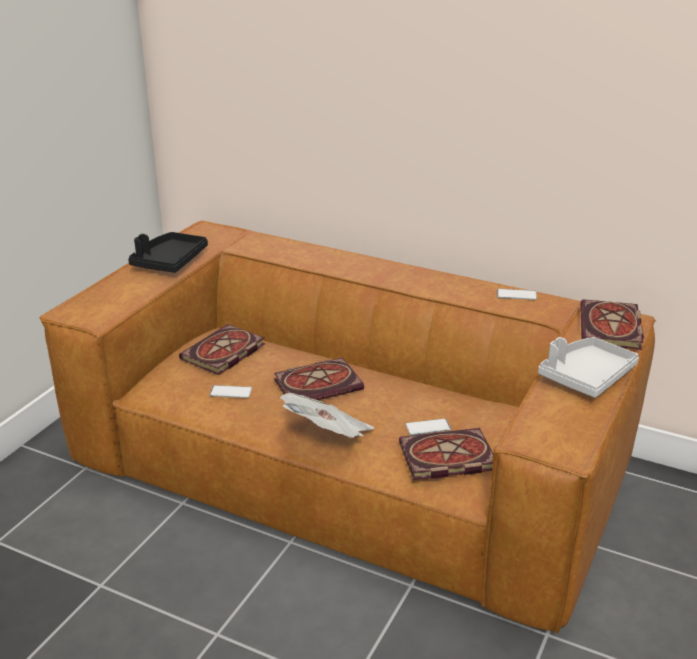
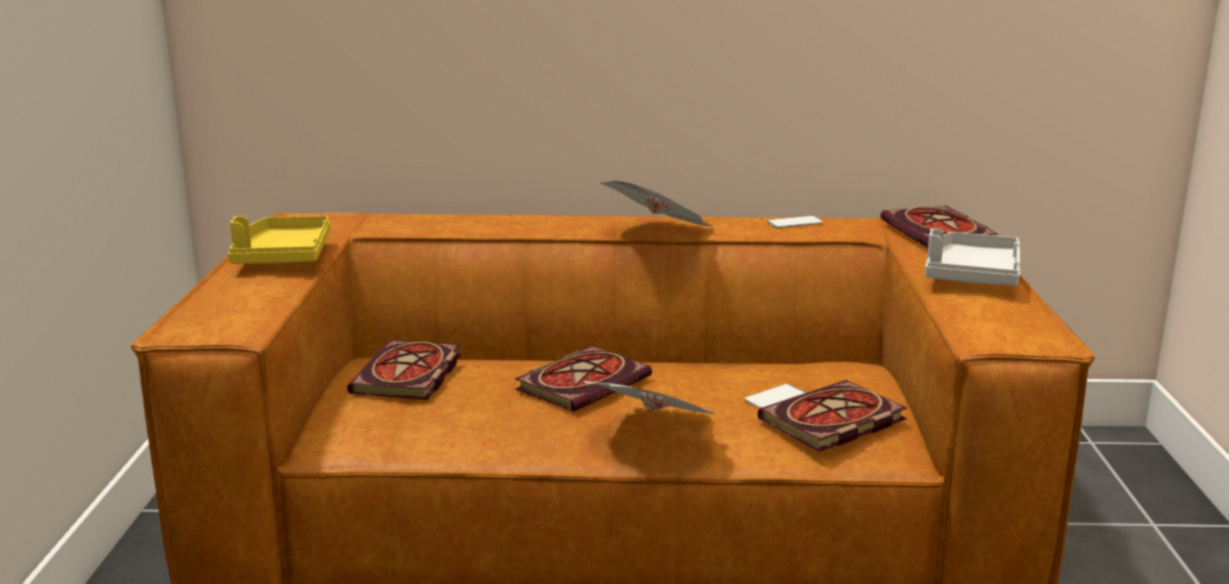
camera: 25 degrees left, 10 degrees down
black tray [128,232,208,273] -> yellow tray [228,216,331,264]
phone [210,385,252,398] -> none
none -> newspaper [600,181,713,226]

